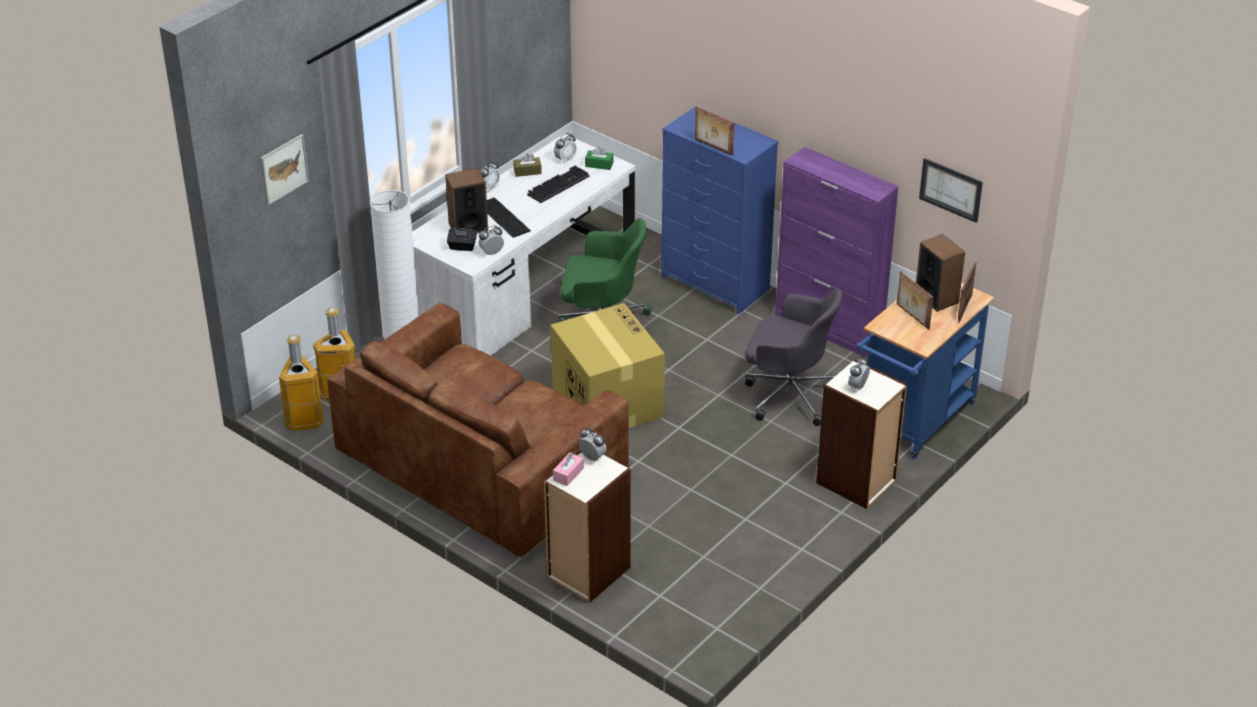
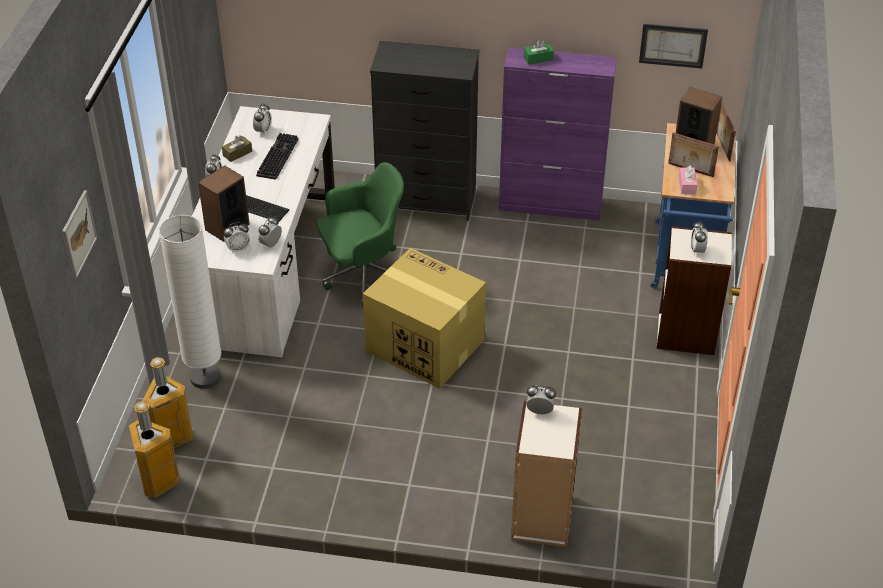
camera: 30 degrees left, 5 degrees up
brown sofa [327,303,629,557] -> none
black tissue box [447,228,477,251] -> alarm clock [223,222,250,253]
pink tissue box [553,453,584,486] -> pink tissue box moved to [679,165,697,194]
green tissue box [585,147,613,170] -> green tissue box moved to [524,40,554,65]
blue dresser [661,106,778,314] -> black dresser [370,41,480,221]
picture frame [695,106,735,156] -> none
grey office chair [745,288,842,426] -> none

